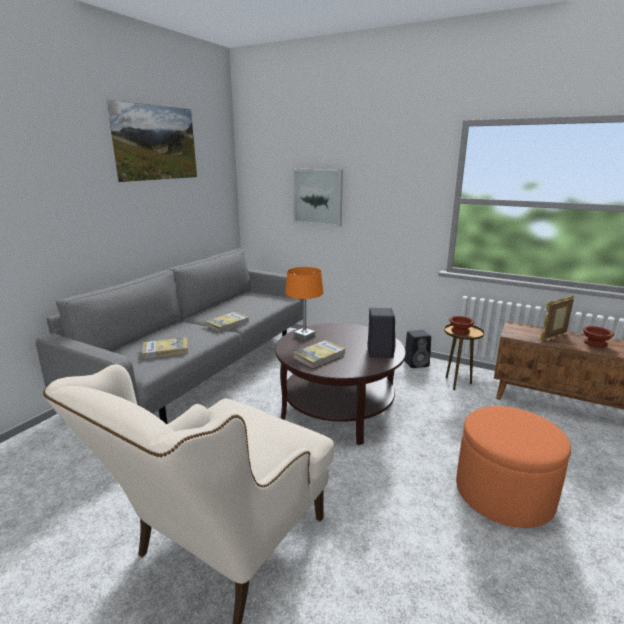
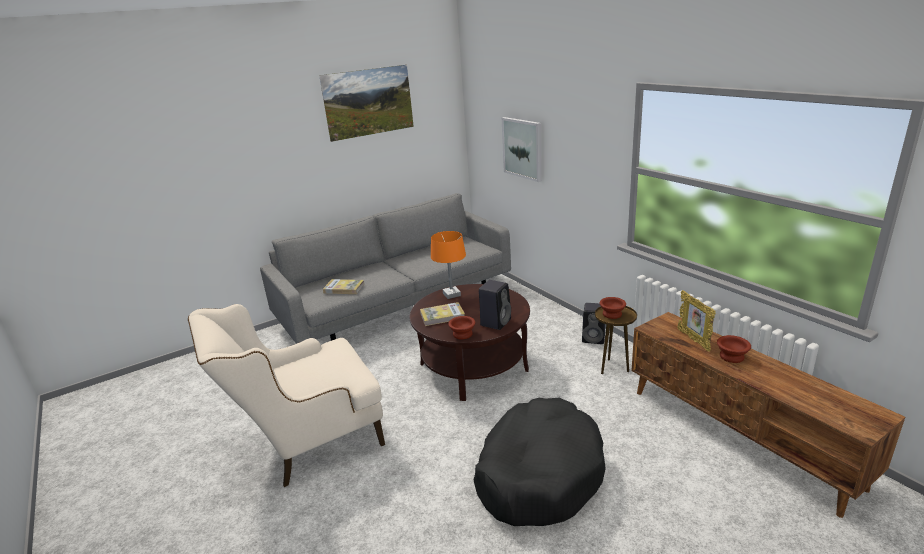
camera: 30 degrees right, 5 degrees up
book [205,312,249,332] -> none
orange ottoman [456,406,571,528] -> black dog bed [473,398,606,526]
picture frame [540,296,574,341] -> picture frame turned 105 degrees counterclockwise [677,290,716,352]
none -> brown bowl [448,316,475,339]

